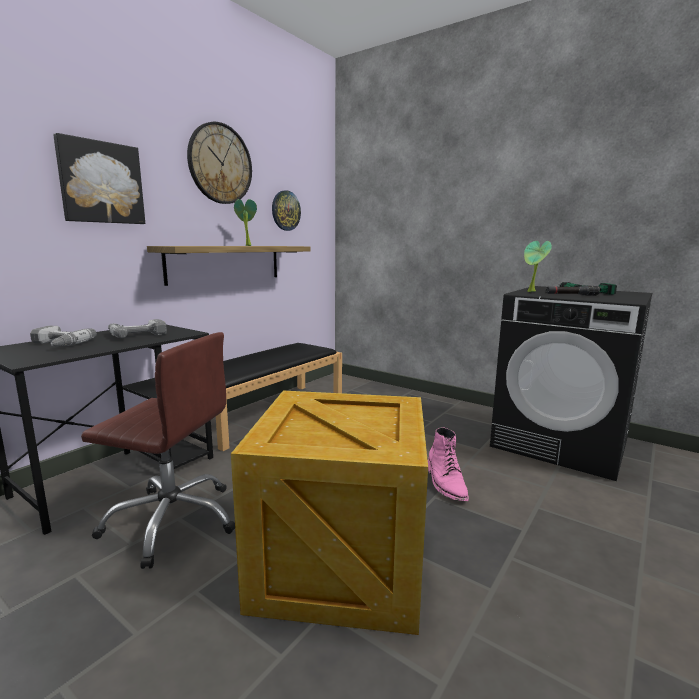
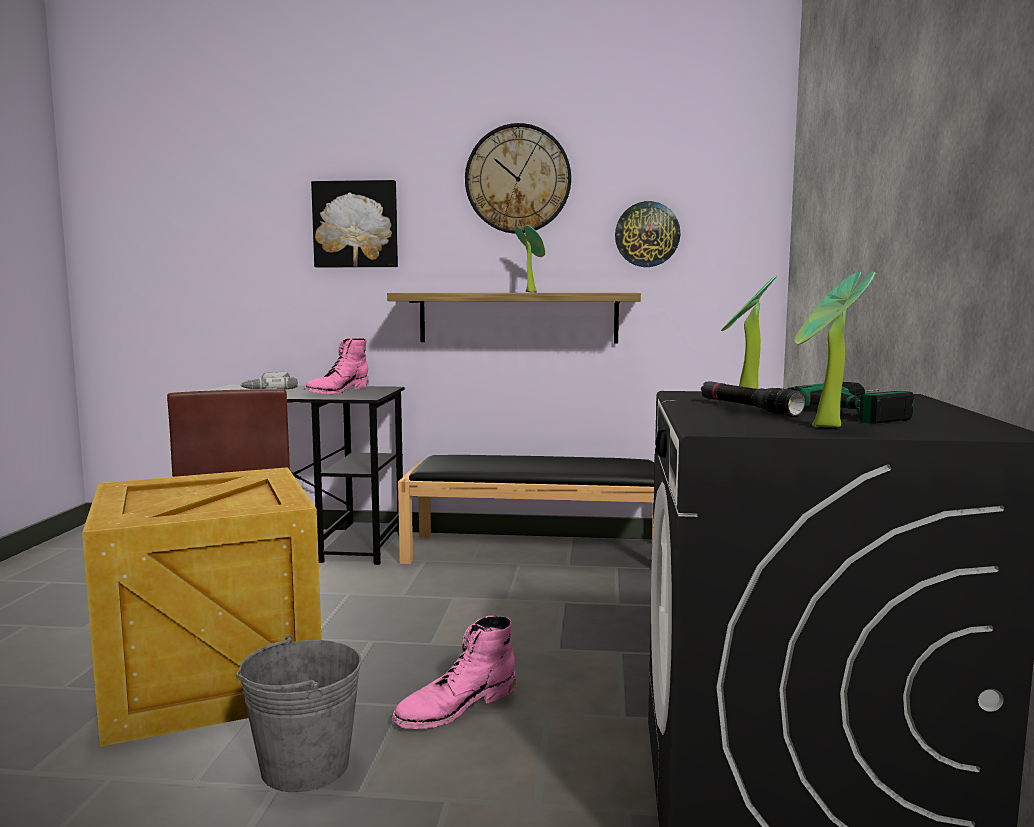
camera: 60 degrees right, 5 degrees down
power drill [108,319,167,338] -> pink boot [304,338,369,394]
none -> grey bucket [236,635,361,792]
none -> potted plant [794,271,875,427]

